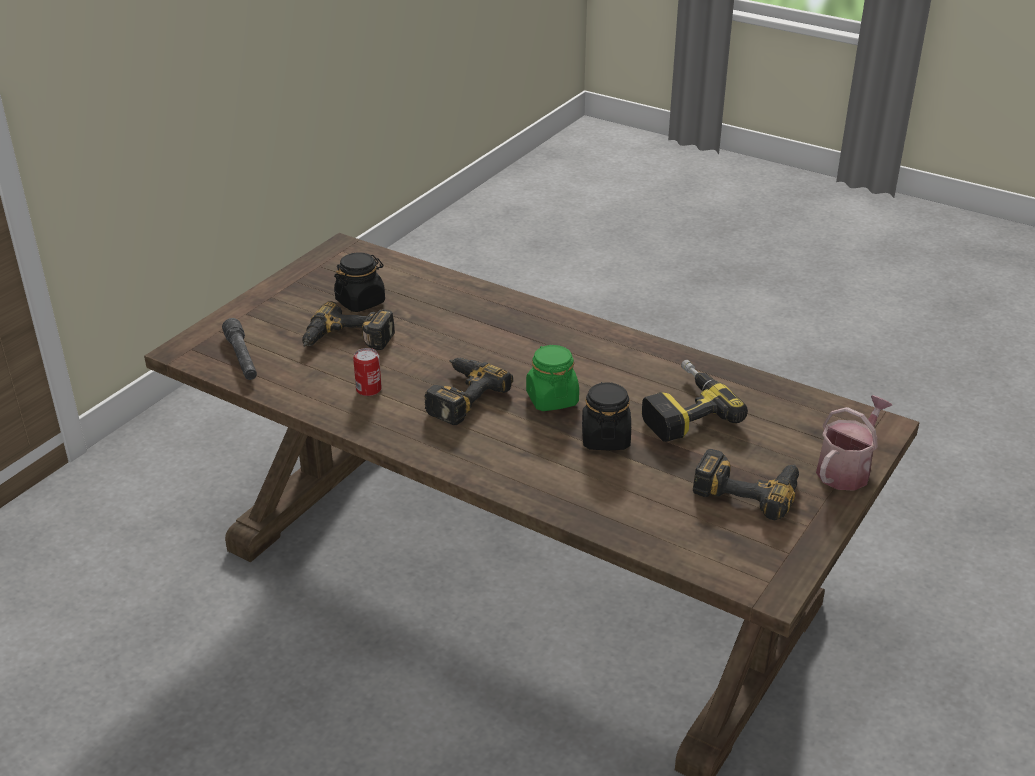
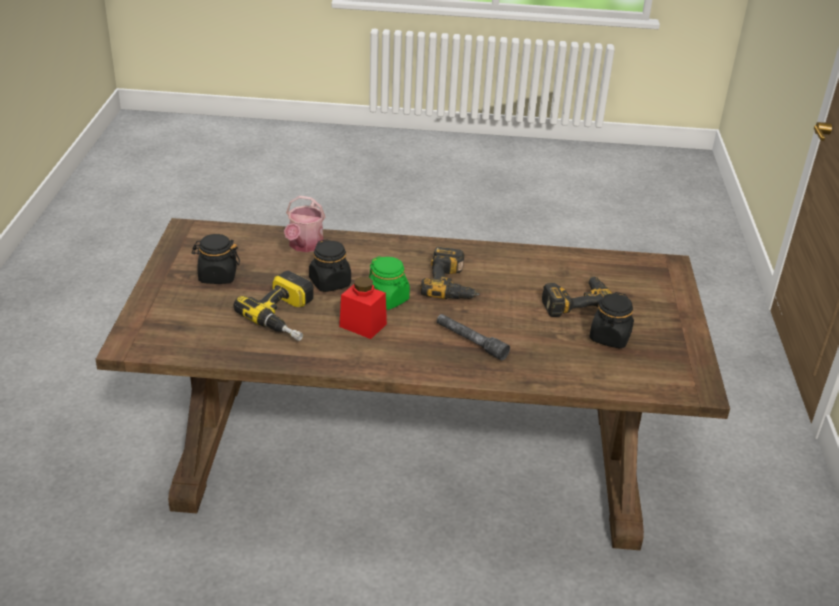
camera: 150 degrees right, 0 degrees up
grey flashlight [222,318,257,380] -> grey flashlight moved to [437,314,510,360]
can [353,348,382,396] -> none
power drill [693,449,799,520] -> black jar [191,234,240,284]
watering can [816,395,892,491] -> watering can moved to [284,196,325,252]
none -> red jar [339,277,387,339]

